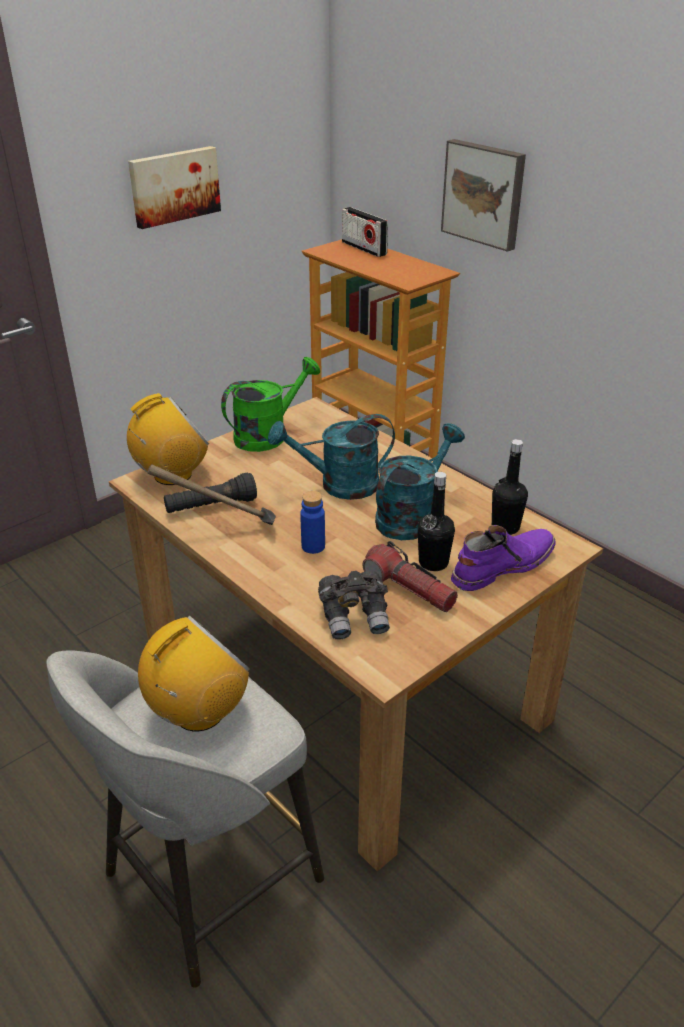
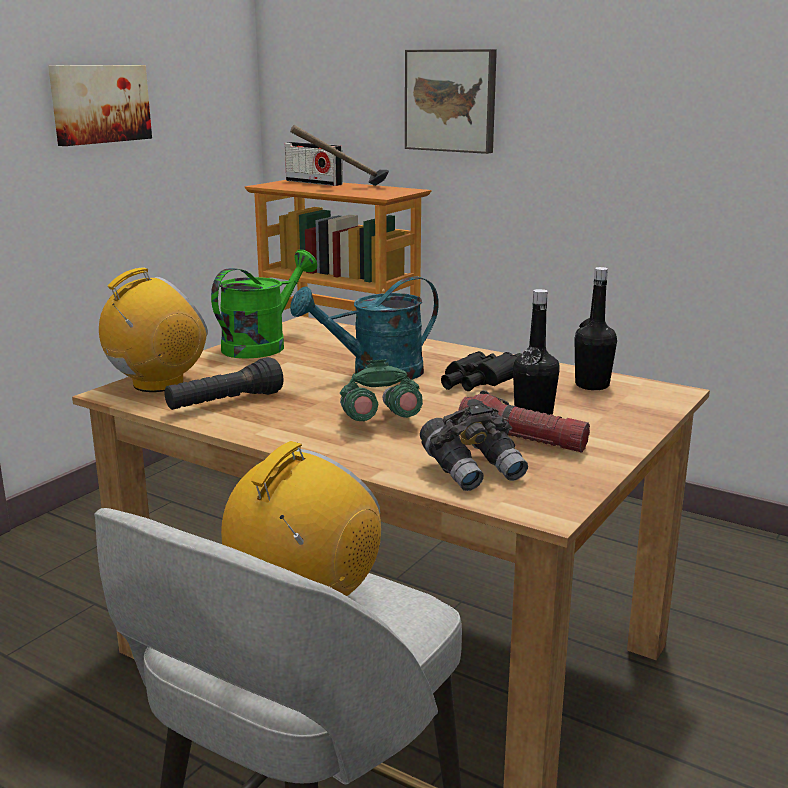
camera: 15 degrees left, 15 degrees down
hammer [148,464,276,525] -> hammer moved to [290,125,389,186]
blue bottle [300,491,325,554] -> green binoculars [340,359,423,421]
turquoise watering can [375,423,465,540] -> black binoculars [441,351,522,391]
purple boot [451,525,556,591] -> none

